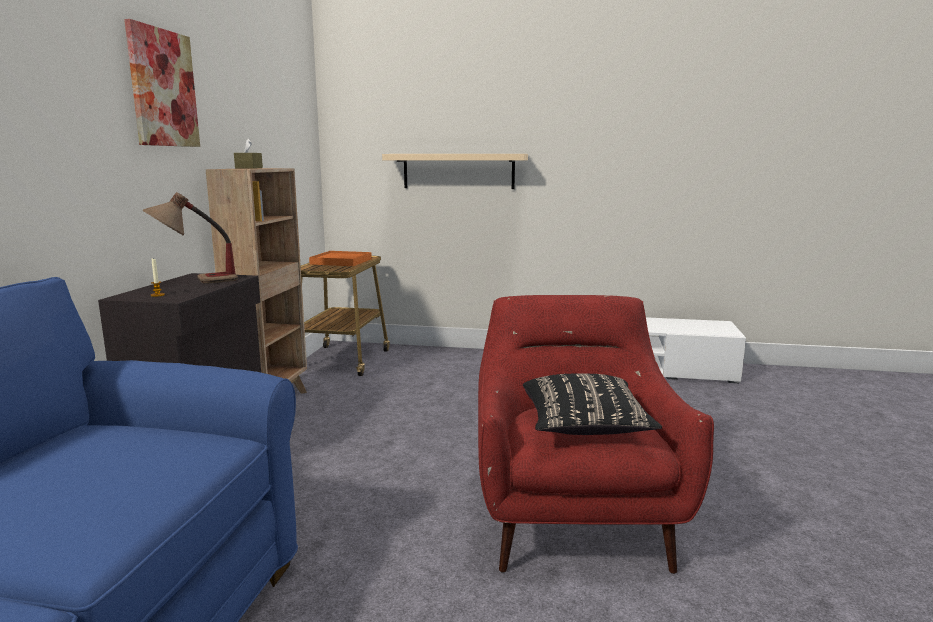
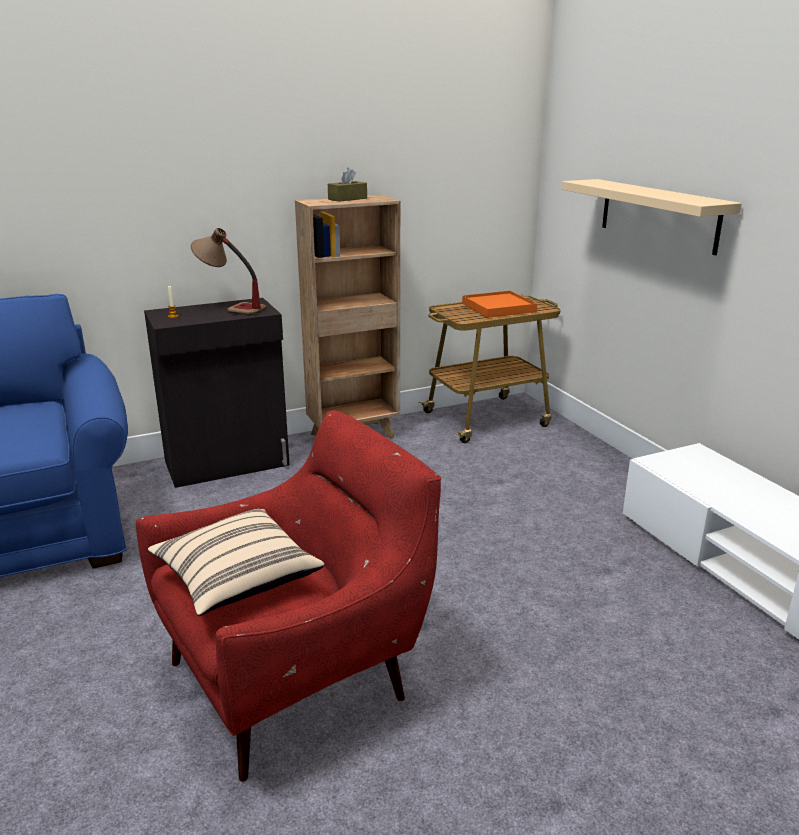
camera: 55 degrees right, 10 degrees up
picture [124,19,200,147] -> none
black pillow [523,374,662,435] -> beige pillow [148,509,324,616]

